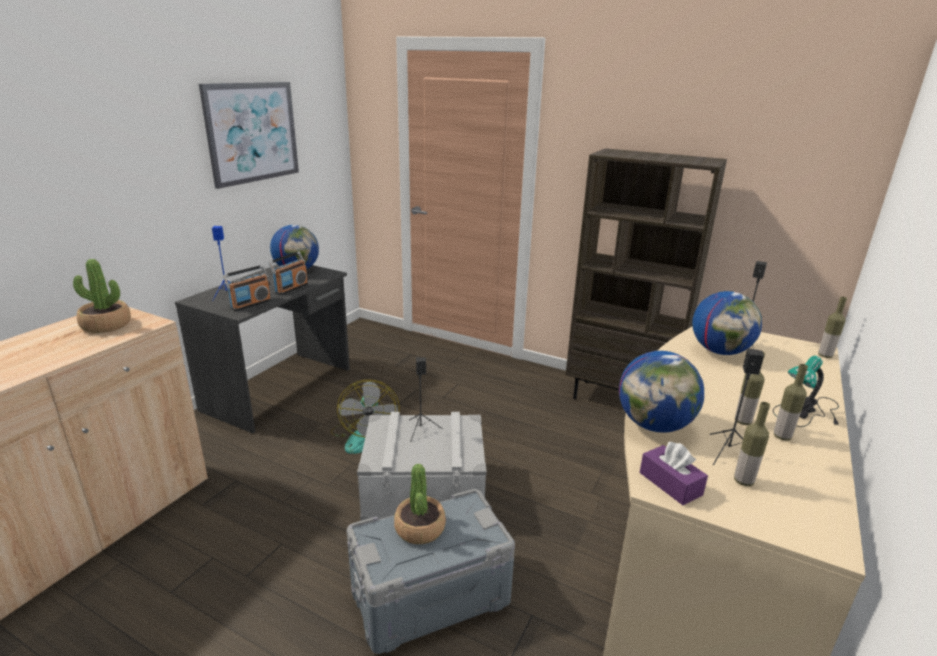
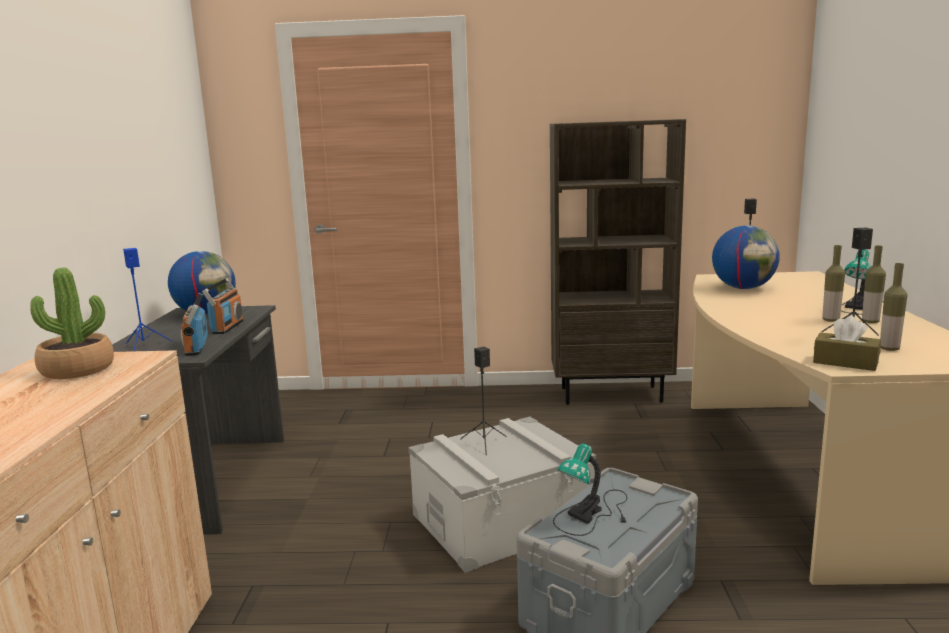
camera: 25 degrees left, 10 degrees down
picture [199,82,299,189] -> none
radio [223,265,271,311] -> radio turned 150 degrees clockwise [181,293,208,356]
fan [331,380,399,454] -> none
potted plant [394,464,446,544] -> table lamp [553,443,627,536]
globe [619,351,704,433] -> none
purple tissue box [640,442,708,505] -> brown tissue box [813,316,881,371]
bottle [818,297,847,358] -> none

